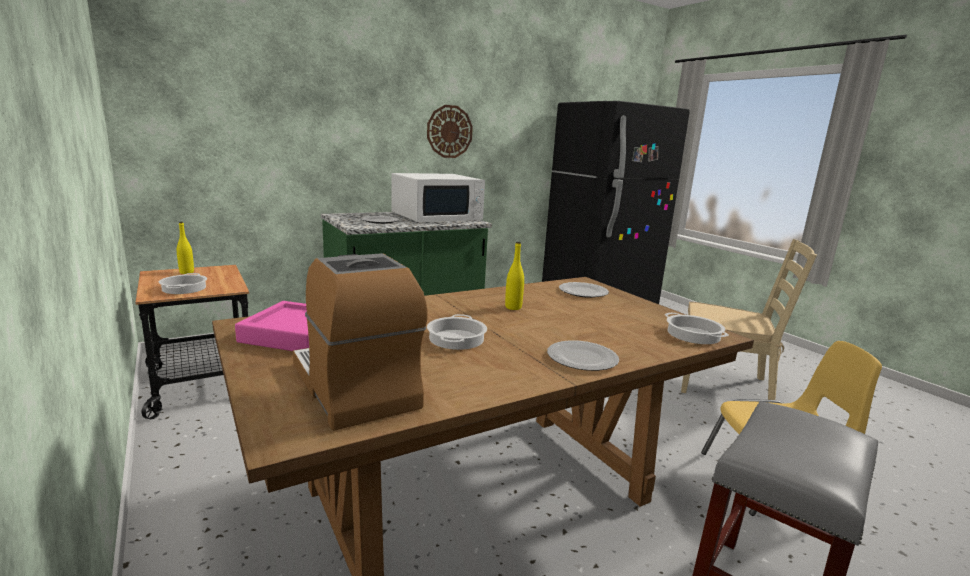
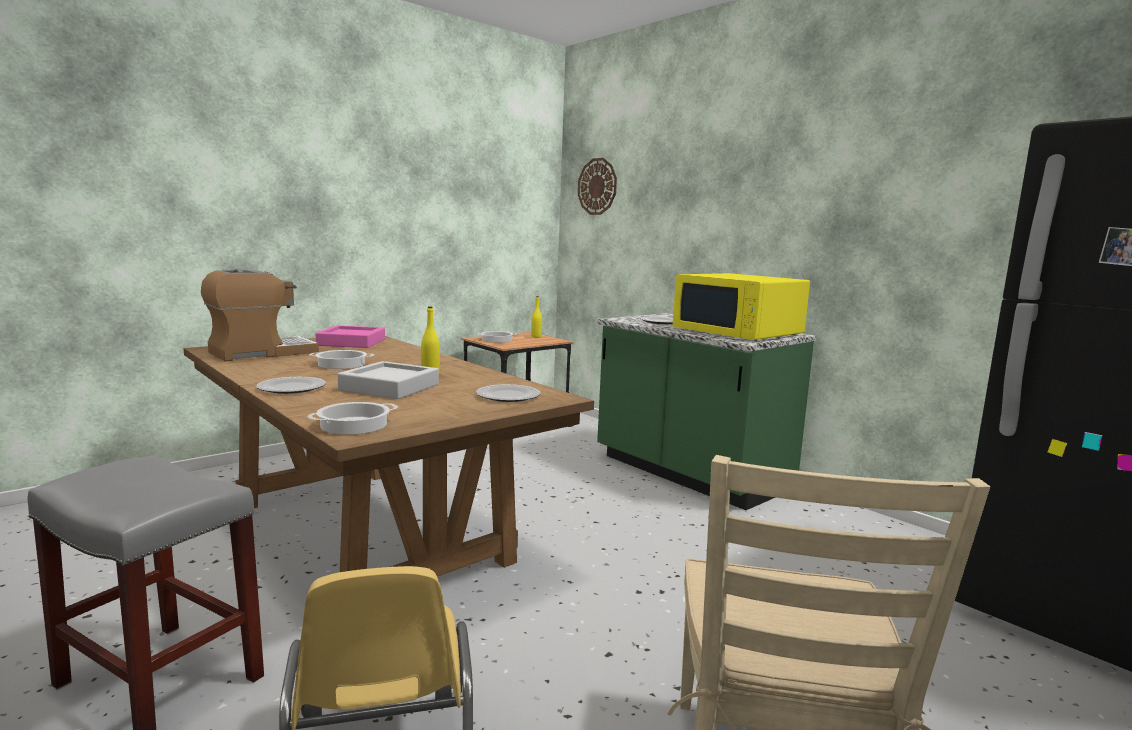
camera: 80 degrees right, 5 degrees down
white microwave [391,173,485,222] -> yellow microwave [673,273,810,341]
wall clock [427,105,473,158] -> wall clock moved to [578,158,617,215]
none -> grey tray [338,361,439,399]

